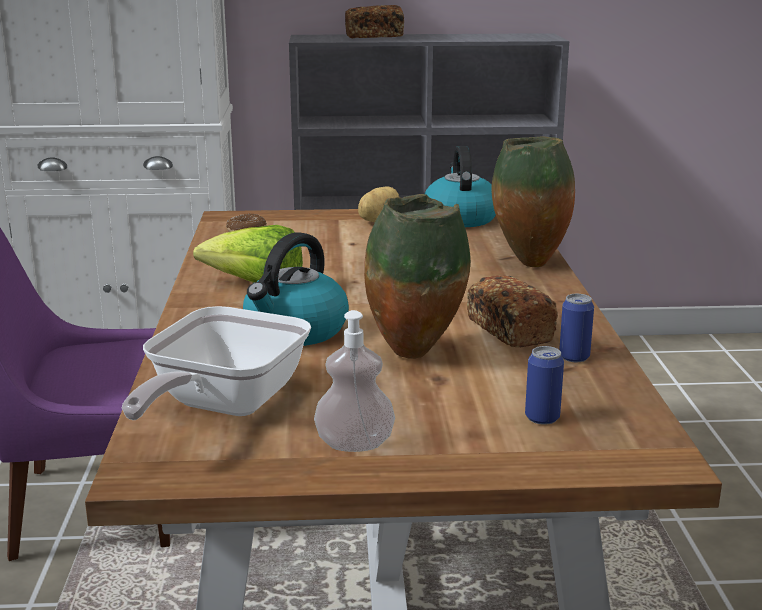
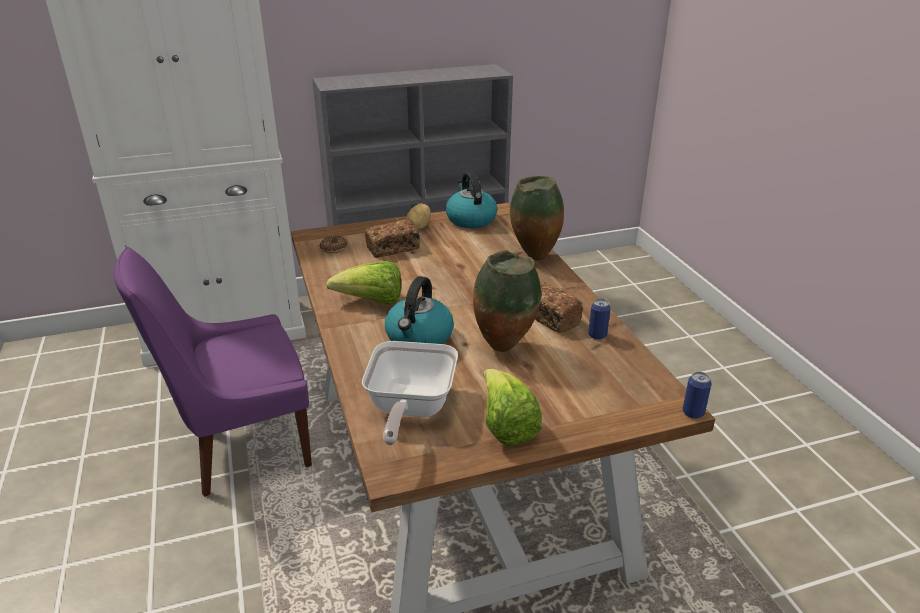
camera: 15 degrees left, 10 degrees up
soap dispenser [314,310,395,452] -> lettuce [483,369,542,446]
bread [345,5,404,38] -> bread moved to [365,219,420,258]
can [525,346,564,425] -> can moved to [683,371,712,419]

